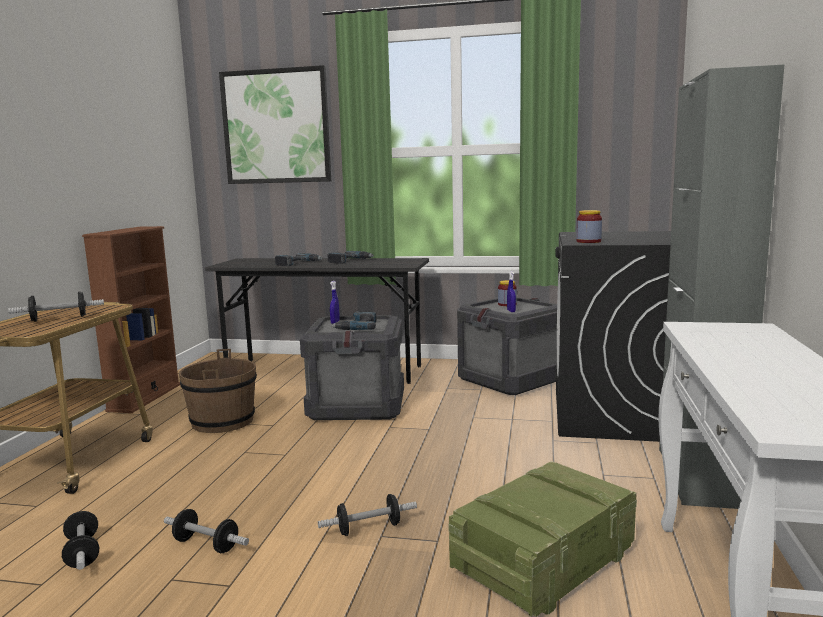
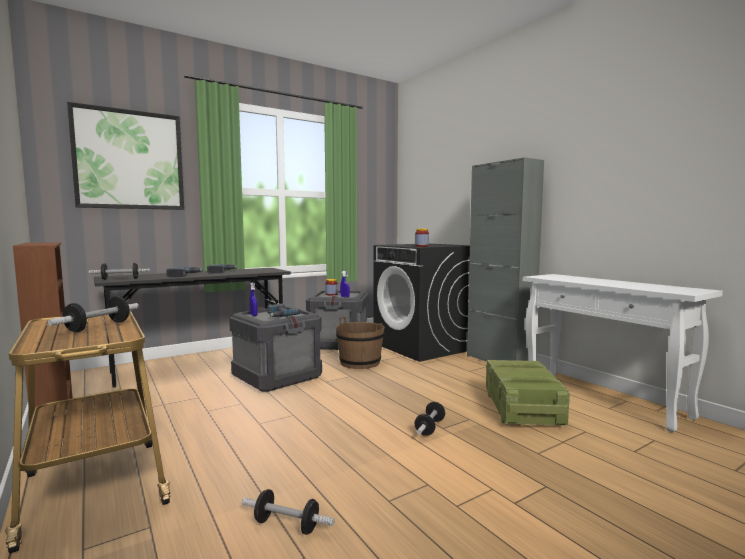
camera: 45 degrees left, 5 degrees down
dumbbell [164,509,249,553] -> dumbbell moved to [89,263,150,280]
brown bucket [179,349,257,433] -> brown bucket moved to [336,317,384,369]

